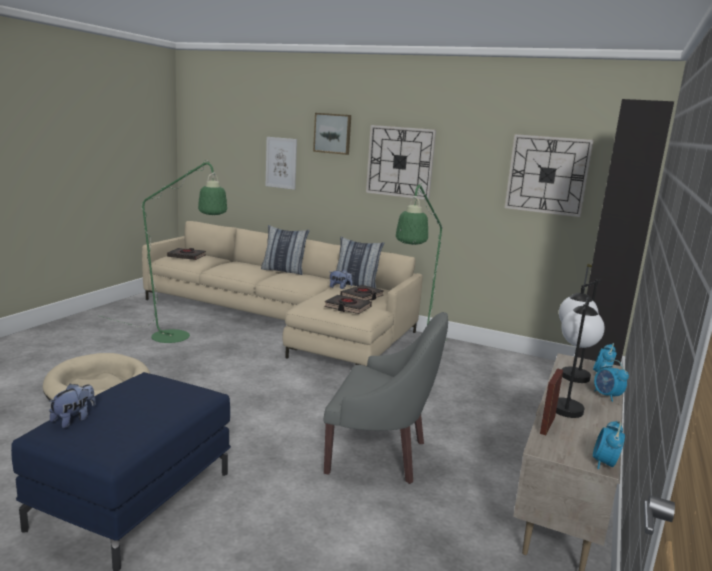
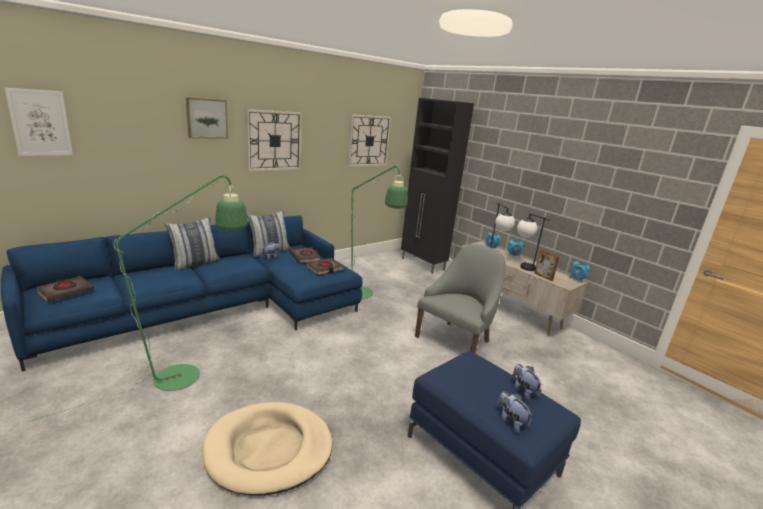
camera: 65 degrees left, 5 degrees up
beige sofa [142,221,423,366] -> blue sofa [1,215,363,372]
picture [266,137,297,190] -> picture moved to [5,88,73,156]
none -> plush toy [512,364,542,401]

